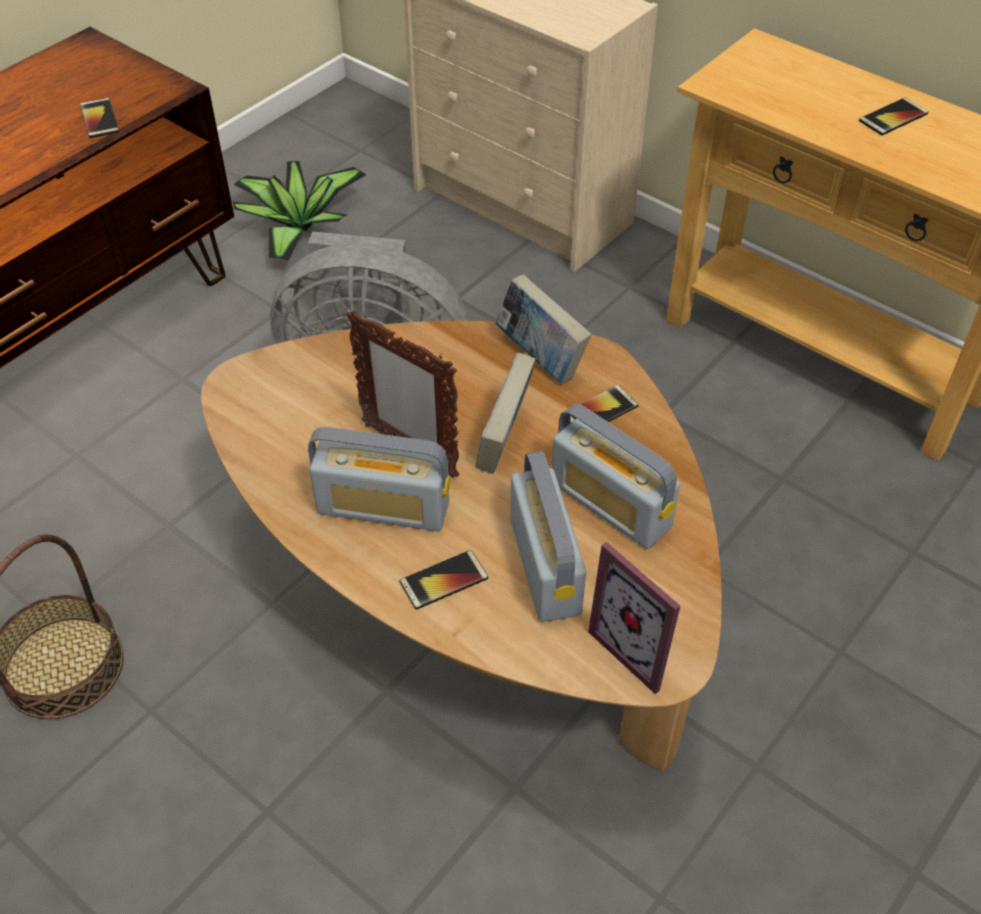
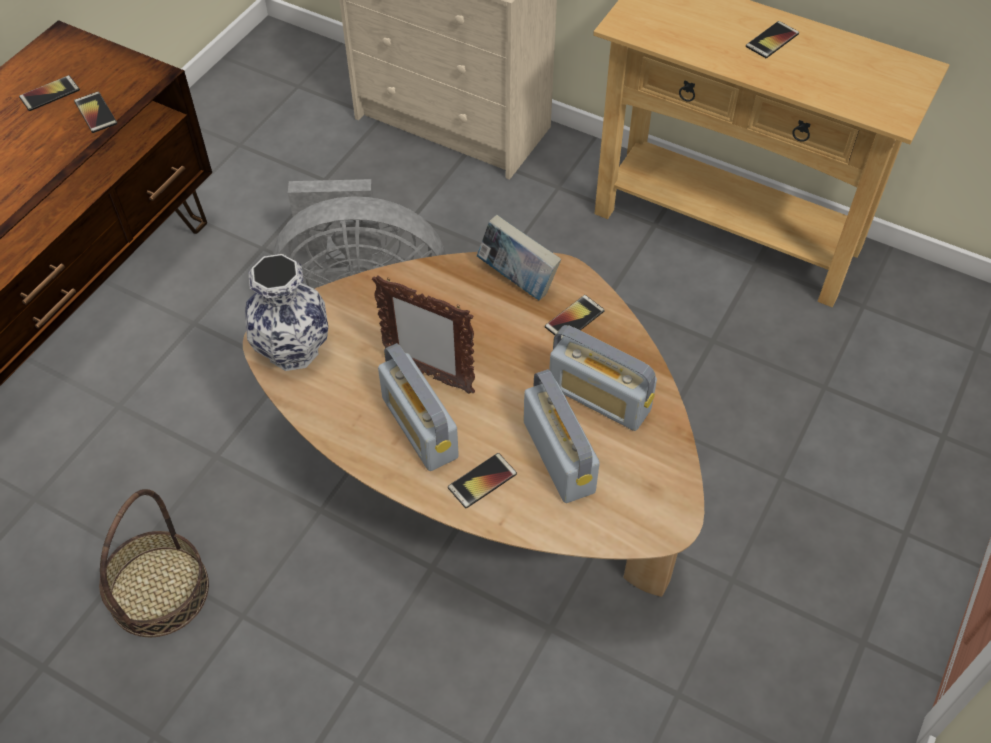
camera: 10 degrees left, 5 degrees up
potted plant [233,161,366,261] -> none
radio [308,427,450,531] -> radio turned 60 degrees clockwise [378,343,459,471]
book [476,352,536,474] -> none
picture frame [588,542,680,694] -> none
none -> phone [19,75,80,111]
none -> vase [245,254,328,371]

